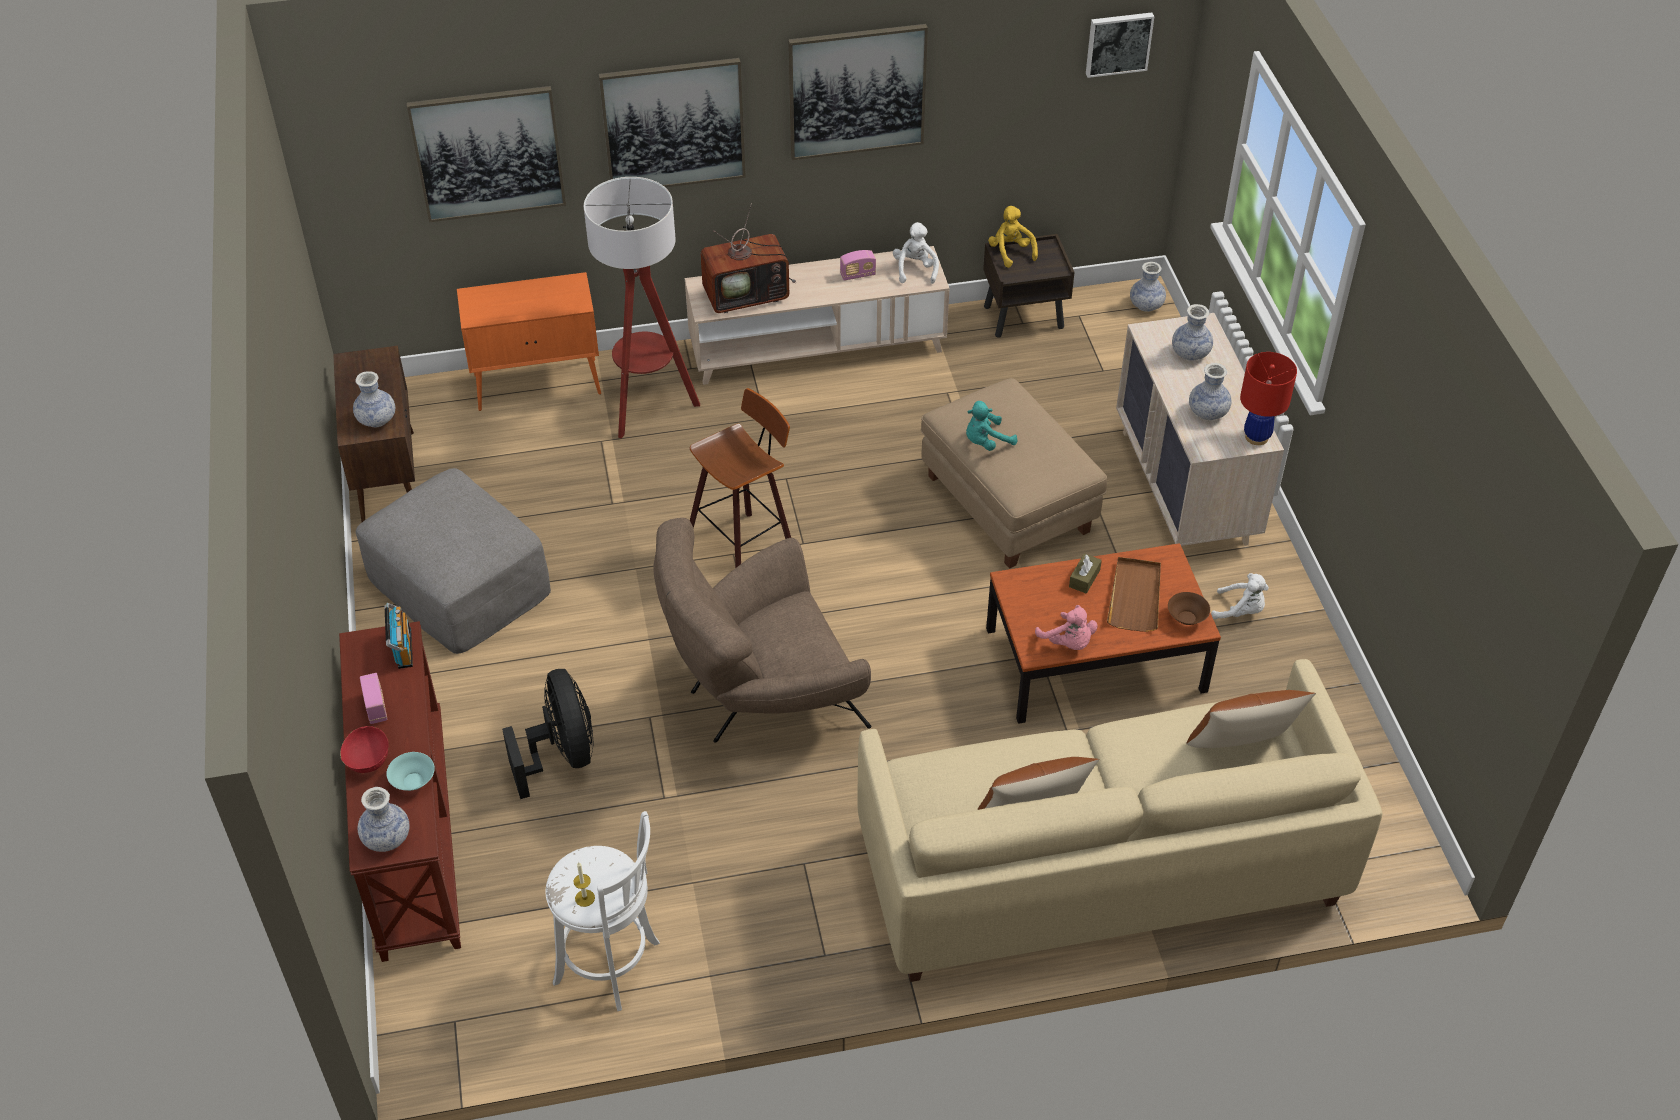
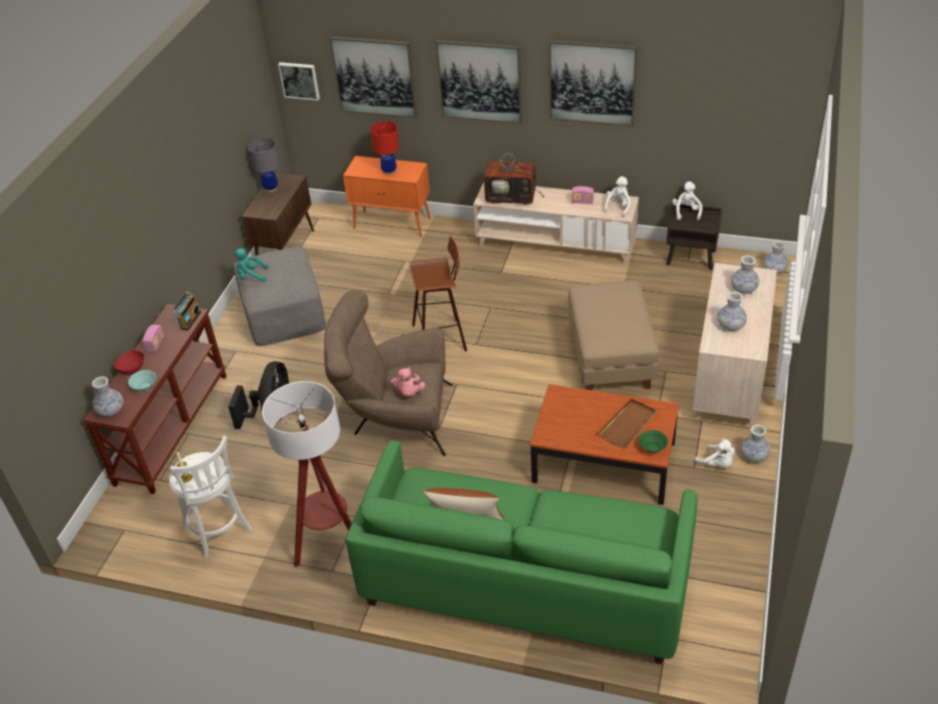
camera: 30 degrees right, 5 degrees down
vase [353,371,395,427] -> vase moved to [741,425,770,462]
floor lamp [584,177,700,439] -> floor lamp moved to [262,381,352,567]
beige sofa [857,659,1382,982] -> green sofa [346,440,697,664]
turquoise plush toy [966,401,1017,451] -> turquoise plush toy moved to [233,248,268,282]
yellow plush toy [988,206,1038,268] -> white plush toy [672,181,702,220]
pink plush toy [1035,605,1098,650] -> pink plush toy moved to [390,367,425,396]
brown tissue box [1069,553,1102,593] -> none
picture [1086,12,1154,78] -> picture moved to [278,62,320,100]
brown bowl [1168,592,1210,625] -> green bowl [639,430,668,453]
brown pillow [1186,690,1316,748] -> none
red table lamp [1240,352,1297,445] -> red table lamp moved to [370,121,400,175]
none -> grey table lamp [248,138,279,192]

